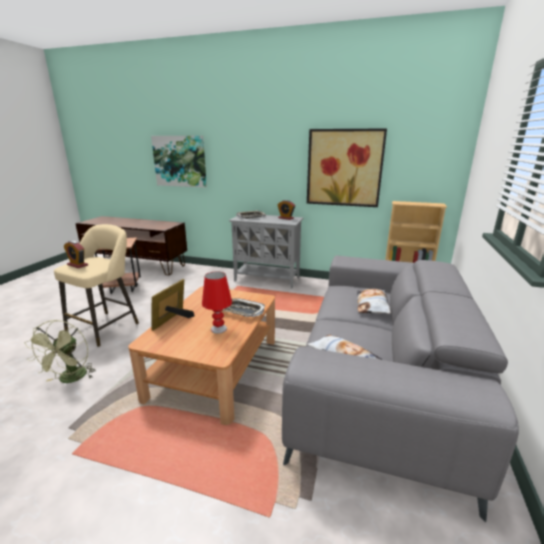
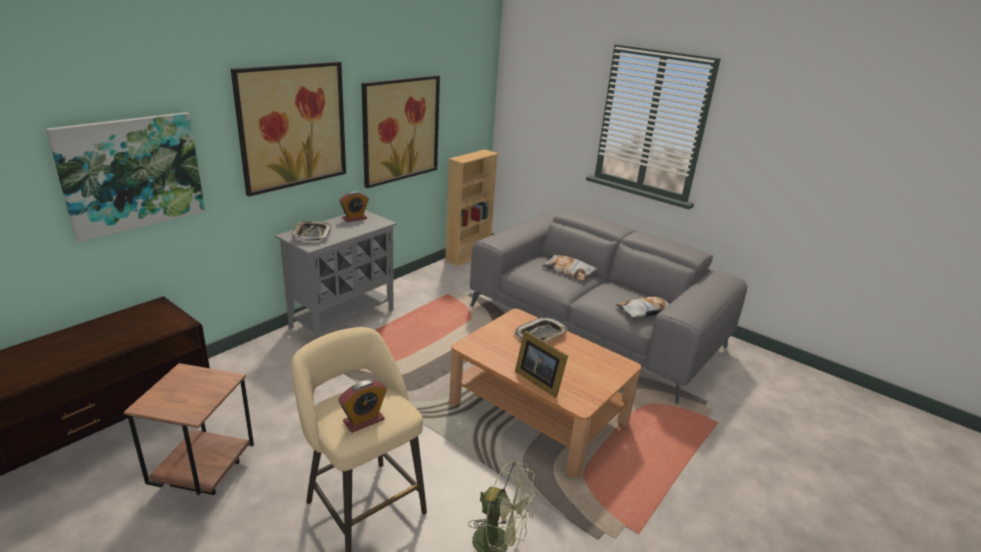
camera: 70 degrees left, 5 degrees up
red table lamp [202,272,232,334] -> none
none -> picture [231,62,346,196]

